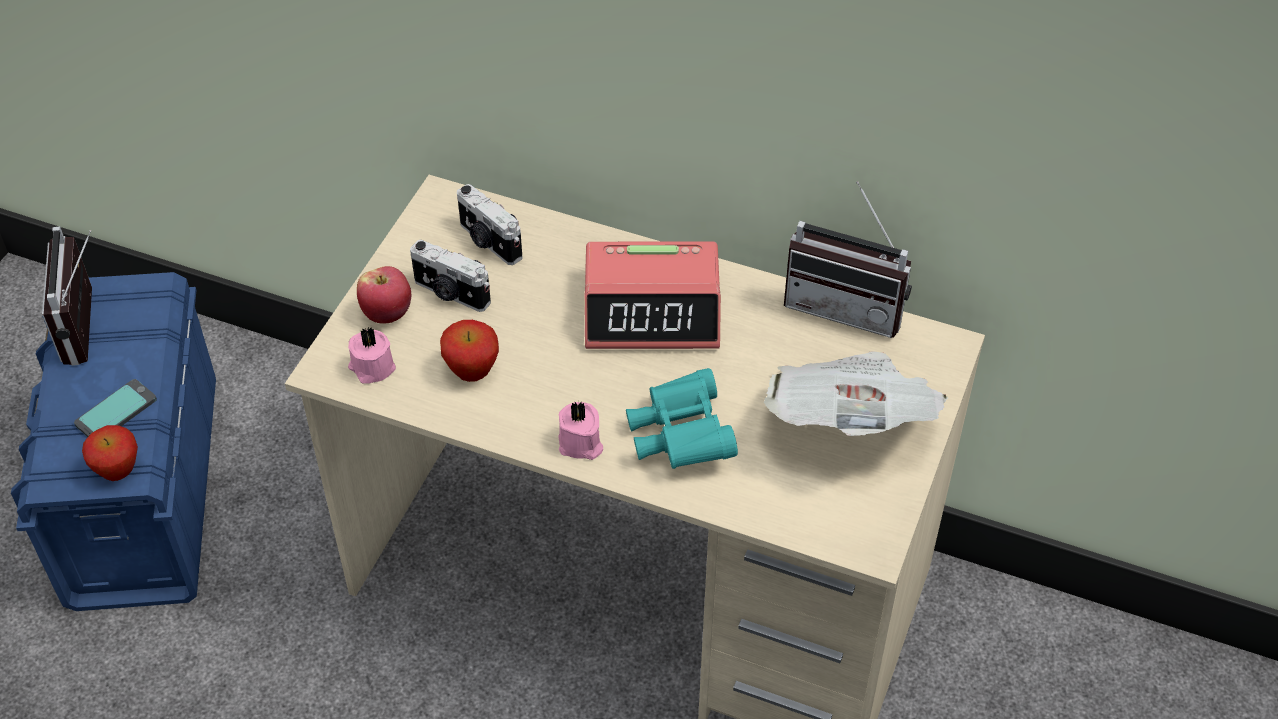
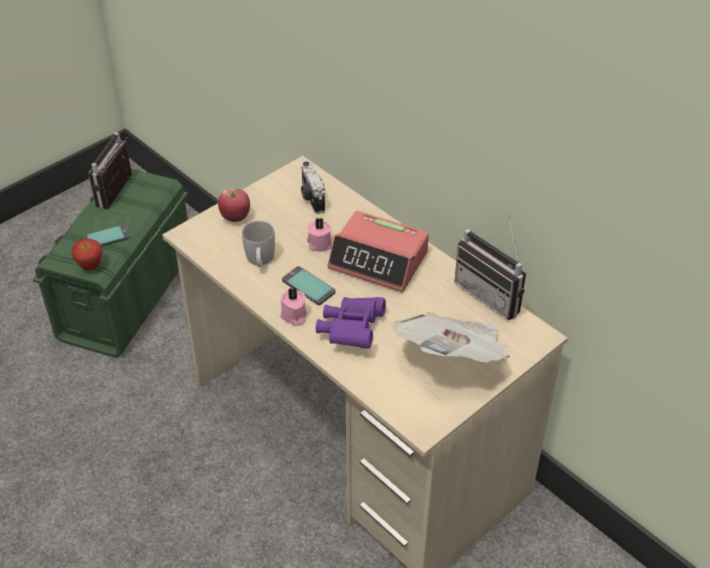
camera: 25 degrees right, 5 degrees down
blue storage box [11,272,216,611] -> green storage box [33,169,188,358]
pink candle [348,327,396,384] -> pink candle moved to [307,217,332,252]
camera [410,240,491,312] -> none
apple [440,320,499,382] -> white mug [242,221,275,267]
turquoise binoculars [626,368,738,469] -> purple binoculars [316,297,386,349]
none -> phone [282,266,336,305]

